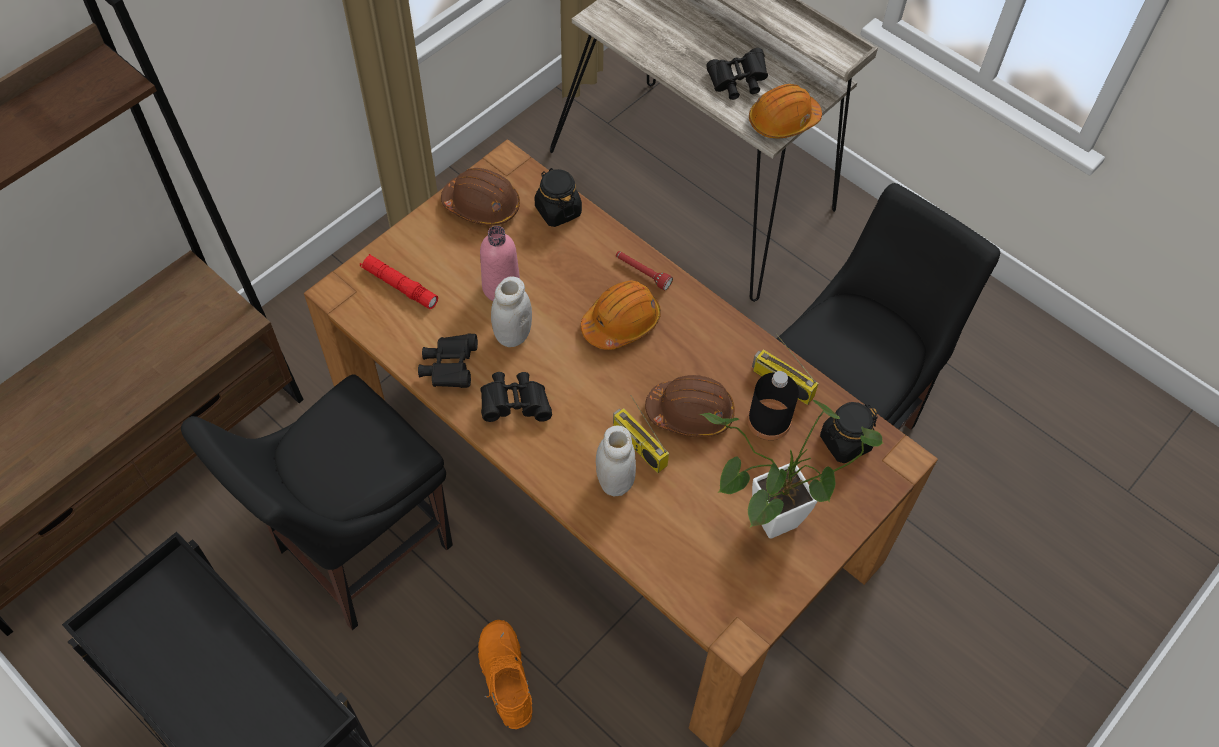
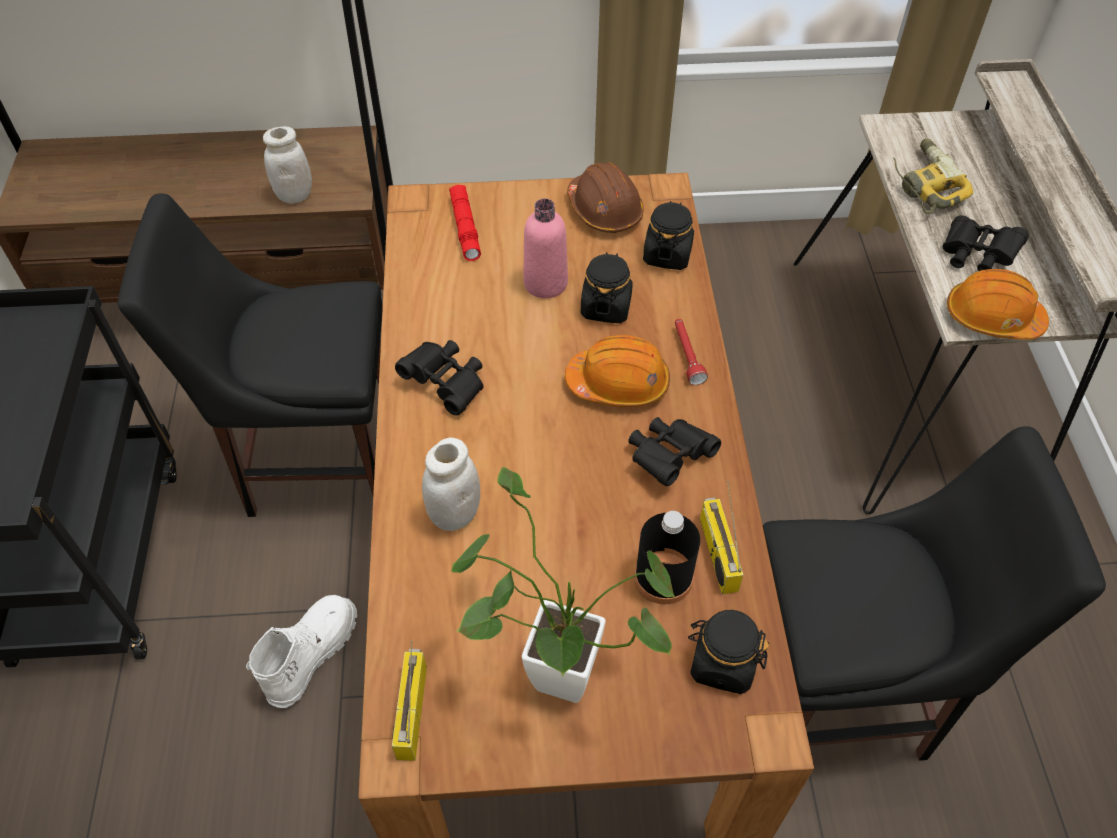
camera: 45 degrees right, 5 degrees down
black binoculars [418,334,478,388] -> black binoculars moved to [628,417,721,486]
orange boot [478,620,533,729] -> white boot [246,595,357,708]
white jar [491,276,532,347] -> white jar moved to [263,126,312,203]
radio [613,395,669,473] -> radio moved to [392,641,427,761]
brown hard hat [645,375,735,437] -> none
none -> black jar [581,252,633,323]
none -> power drill [893,139,973,214]

